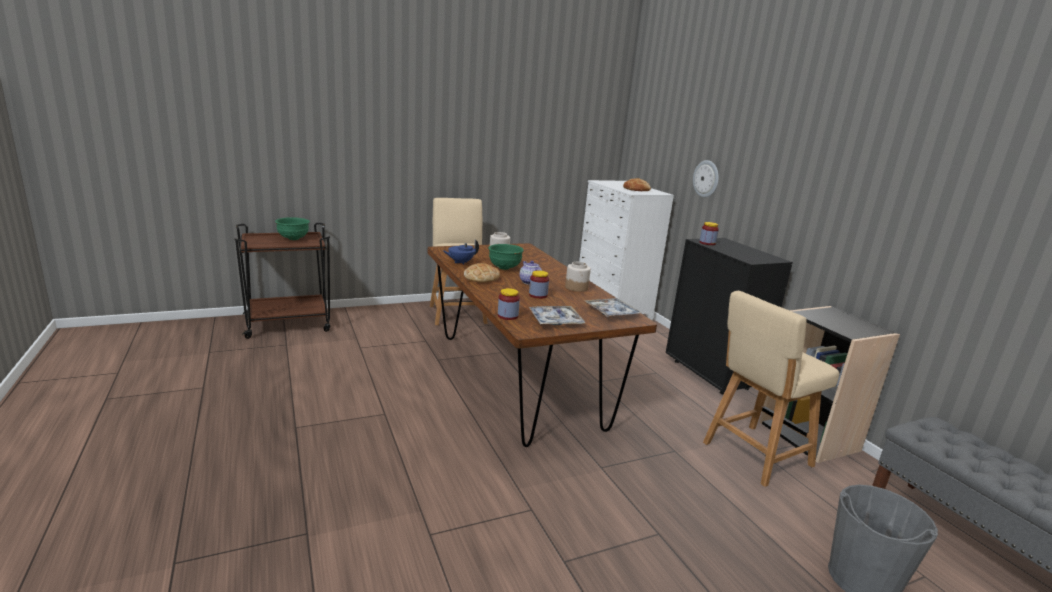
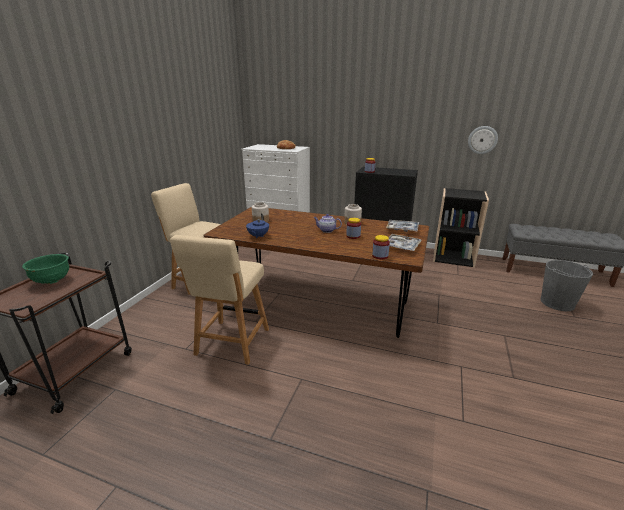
camera: 45 degrees left, 5 degrees up
bread [464,263,500,283] -> none
green bowl [488,244,524,270] -> none
wall clock [693,160,719,198] -> wall clock moved to [468,126,498,154]
beige chair [703,291,839,487] -> beige chair moved to [170,235,269,365]

